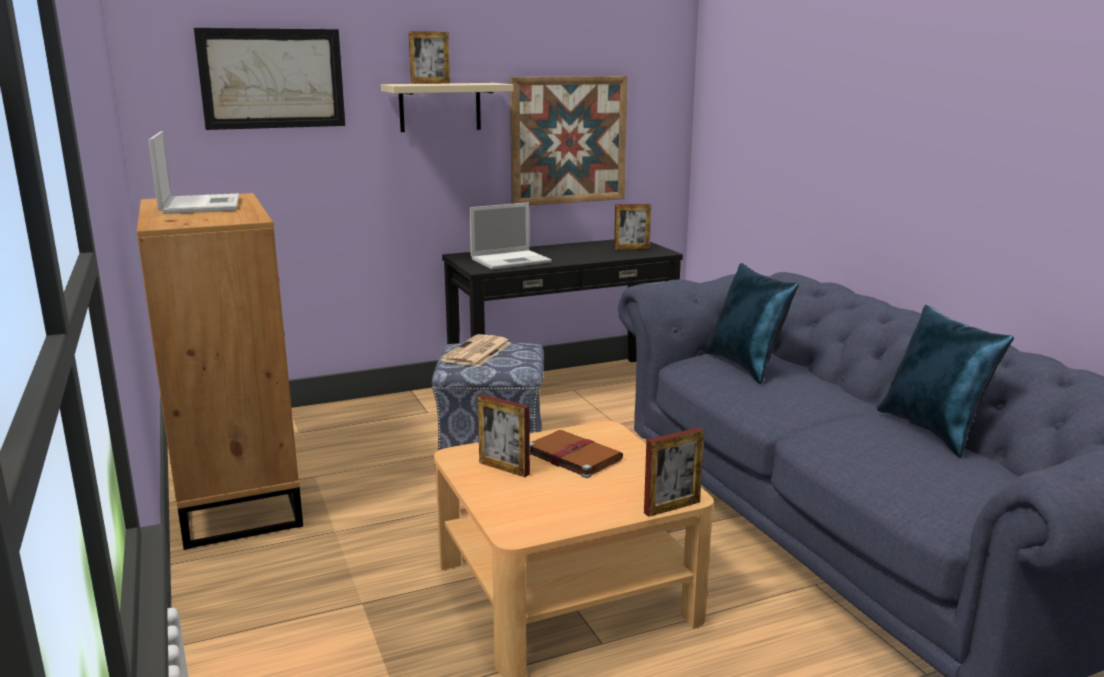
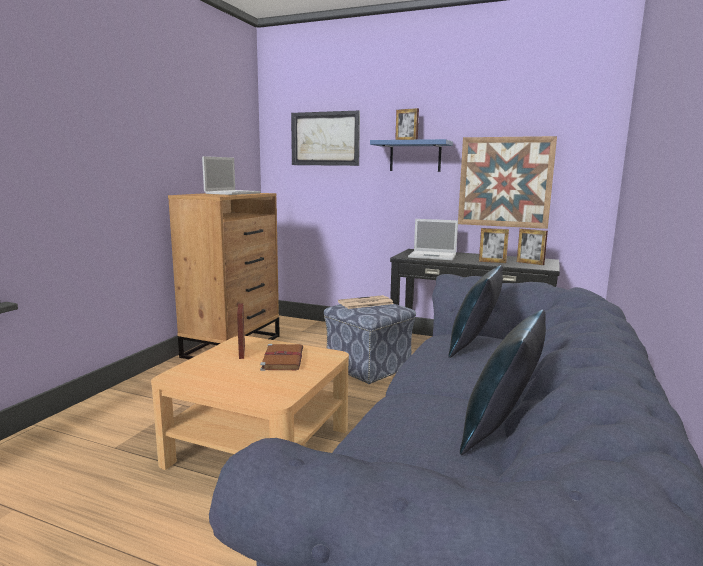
camera: 45 degrees right, 5 degrees down
beige shelf [381,83,514,132] -> blue shelf [370,139,453,172]
picture frame [644,427,704,517] -> picture frame moved to [479,228,509,263]

